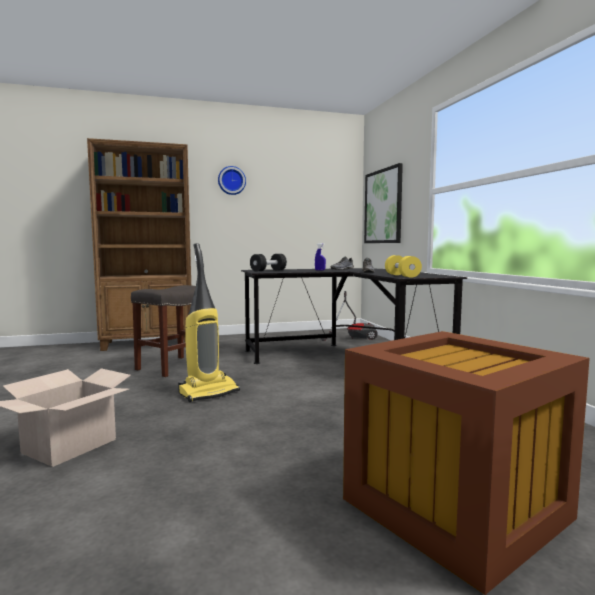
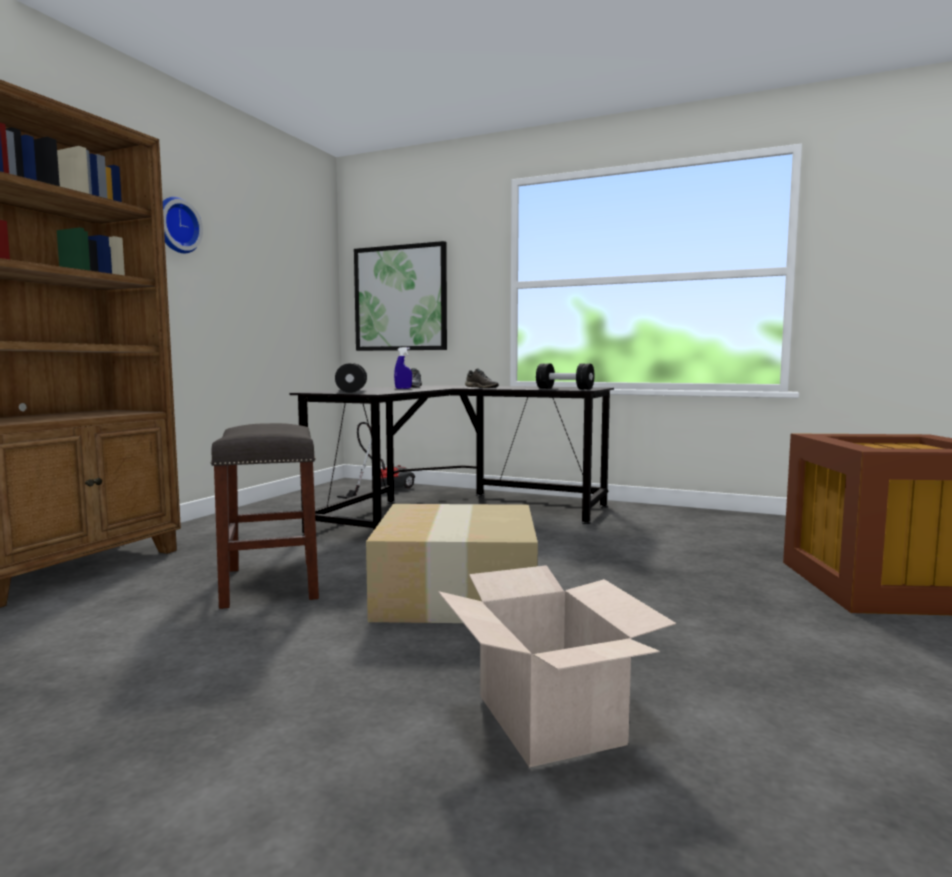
camera: 50 degrees left, 0 degrees up
vacuum cleaner [178,243,240,402] -> cardboard box [366,504,538,623]
yellow dumbbell [385,255,422,278] -> black dumbbell [536,363,594,390]

